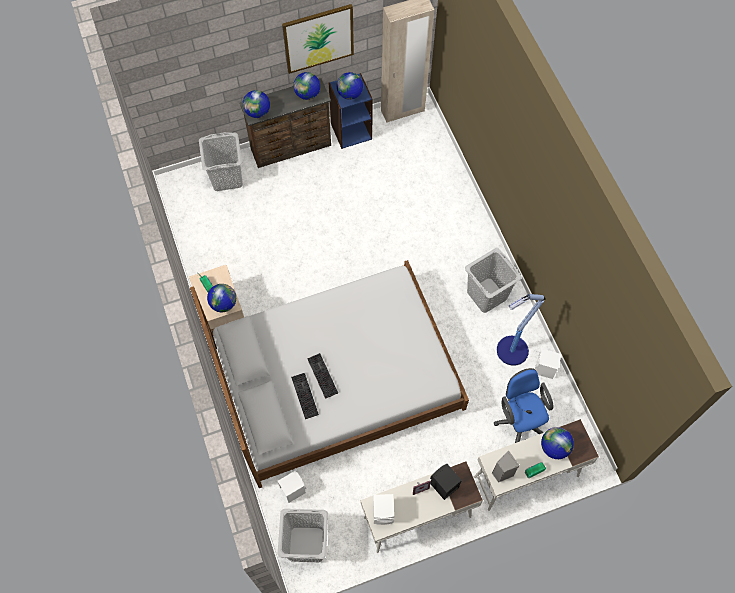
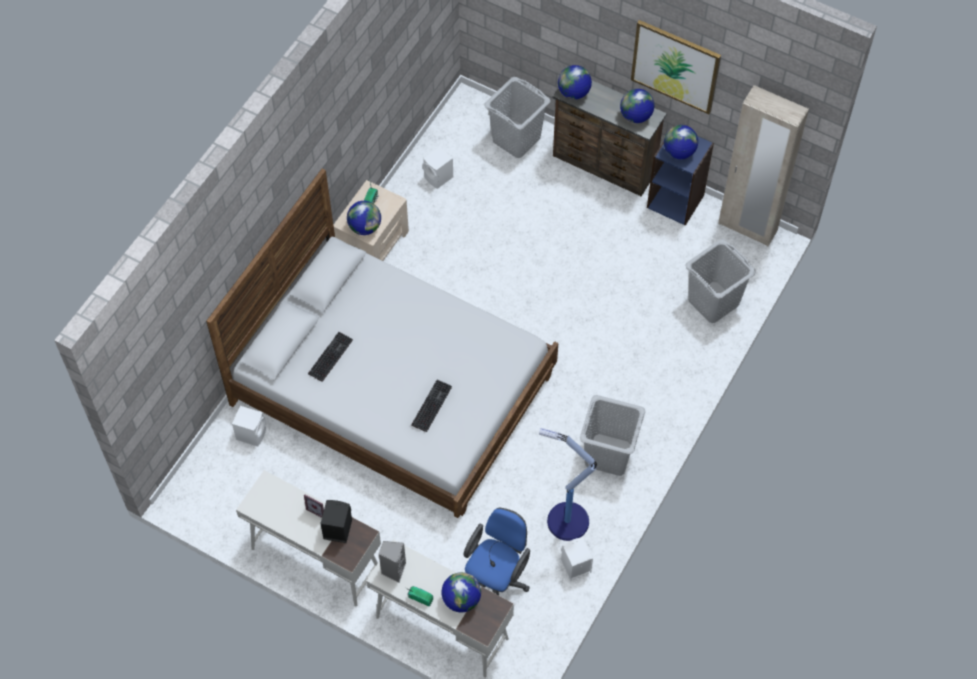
camera: 50 degrees right, 5 degrees down
grey laundry basket [278,509,328,562] -> grey laundry basket moved to [685,239,756,323]
keyboard [307,353,338,399] -> keyboard moved to [411,380,452,432]
white speaker [373,494,394,525] -> white speaker moved to [422,147,453,189]

